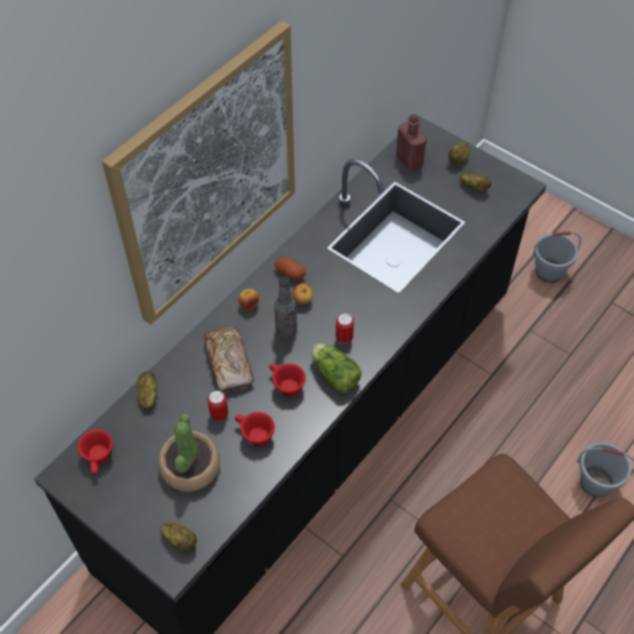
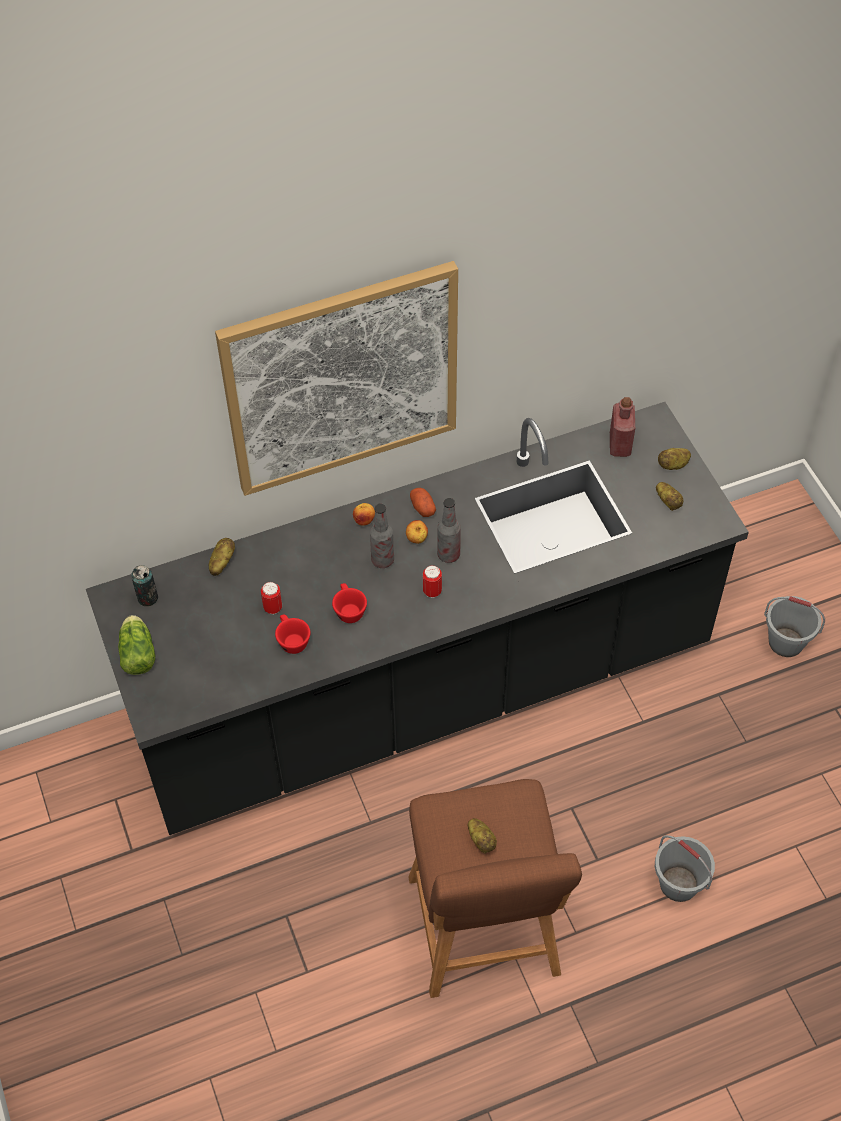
camera: 30 degrees right, 0 degrees up
red cup [78,429,113,474] -> can [131,565,158,606]
potted plant [159,413,220,492] -> none
potato [161,523,197,551] -> potato moved to [467,818,497,853]
bread [204,327,254,393] -> none
lettuce [311,343,361,393] -> lettuce moved to [118,615,155,675]
none -> bottle [437,498,461,563]

